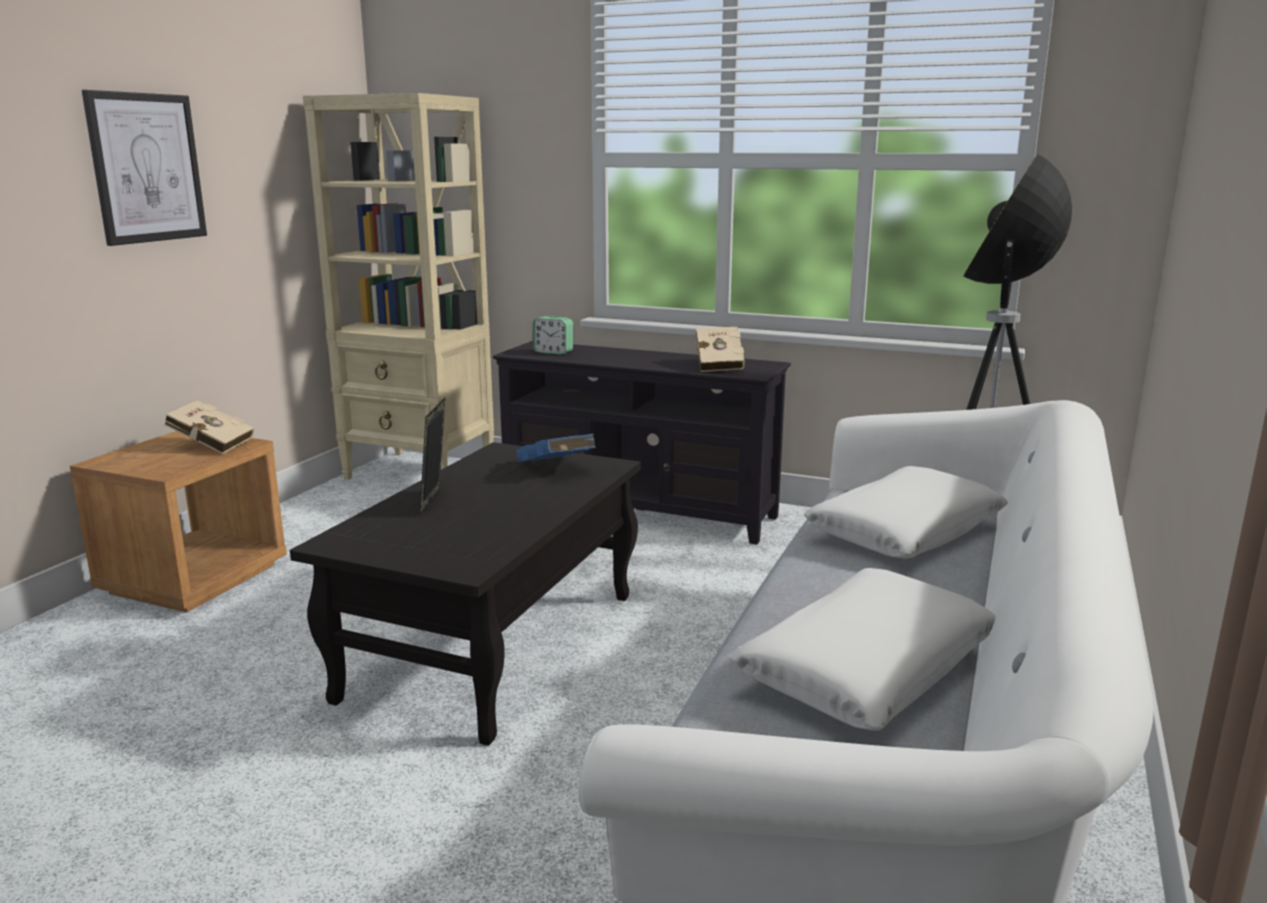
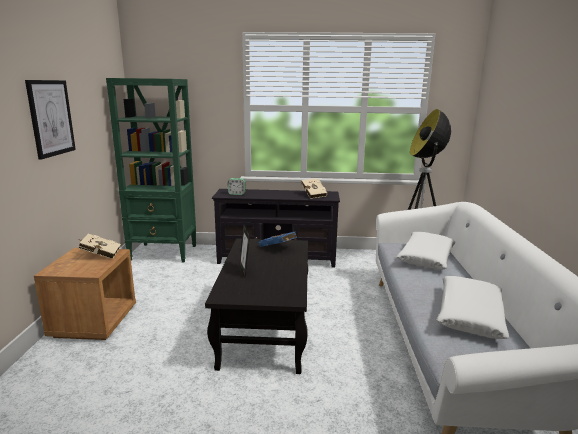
camera: 20 degrees left, 0 degrees up
beige bookcase [303,93,494,480] -> green bookcase [106,78,196,262]

